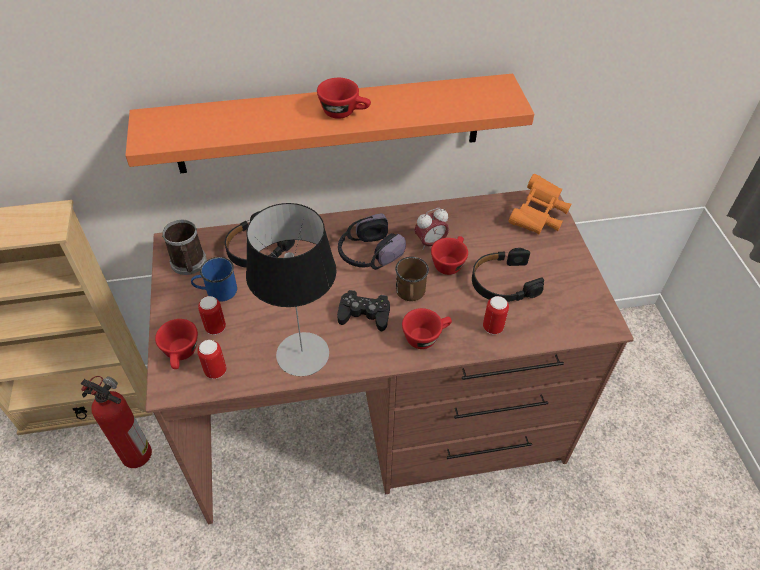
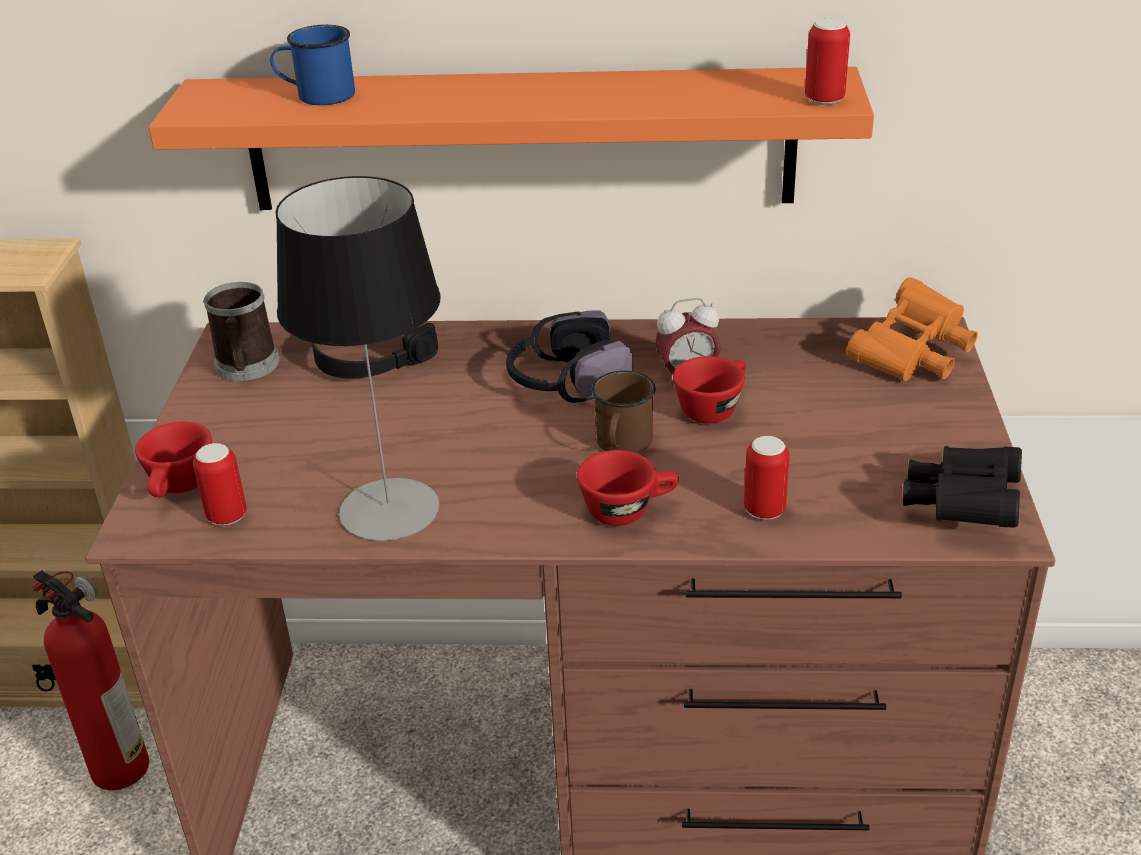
camera: 15 degrees right, 15 degrees down
blue mug [191,257,237,302] -> blue mug moved to [270,25,355,105]
can [198,296,226,335] -> can moved to [805,19,850,105]
red cup [317,78,371,119] -> none
black game controller [337,290,390,331] -> none
black headphones [472,248,544,302] -> none
none -> black binoculars [903,446,1022,528]

